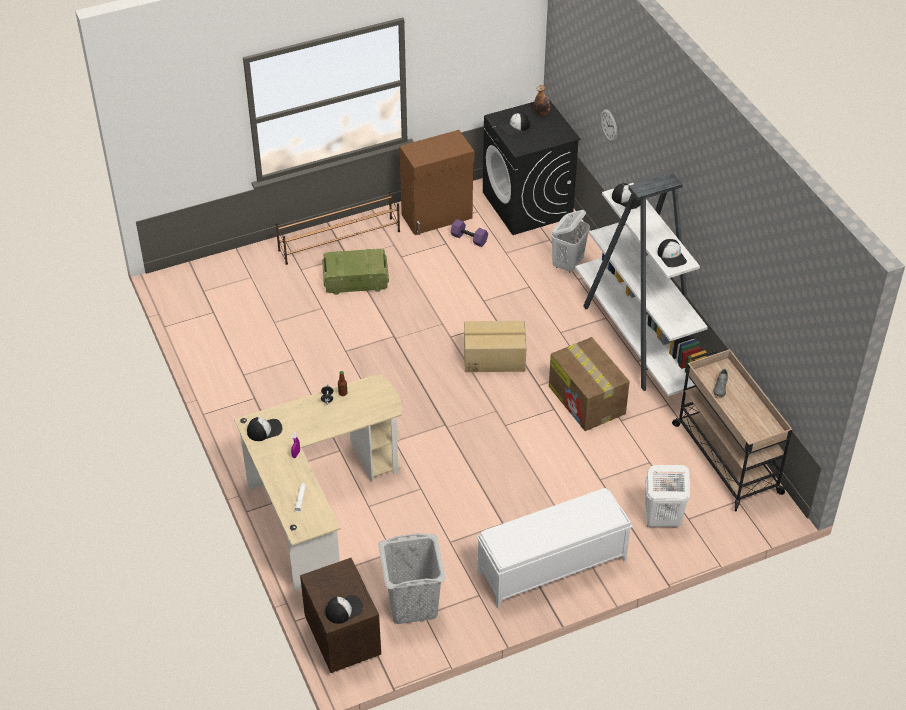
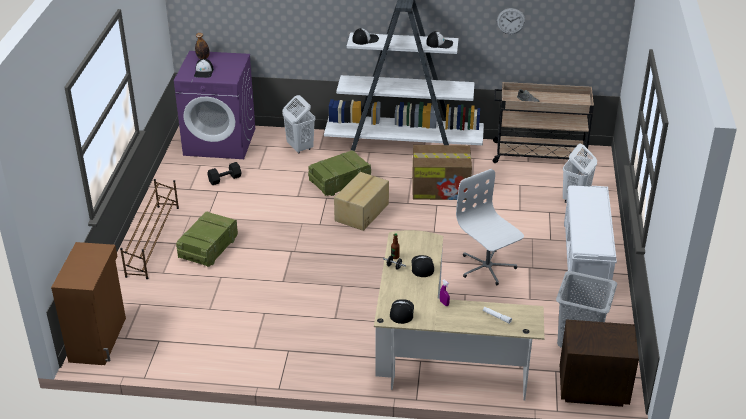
camera: 60 degrees left, 10 degrees down
cap [325,595,364,624] -> cap moved to [411,255,434,277]
brown cabinet [400,130,474,235] -> brown cabinet moved to [51,242,126,365]
purple dumbbell [450,219,488,247] -> black dumbbell [207,162,241,185]
black washing machine [483,100,581,235] -> purple washing machine [174,51,255,159]
wall clock [601,109,617,142] -> wall clock moved to [497,8,525,34]
none -> crate [308,150,371,196]
none -> white office chair [456,169,524,286]

